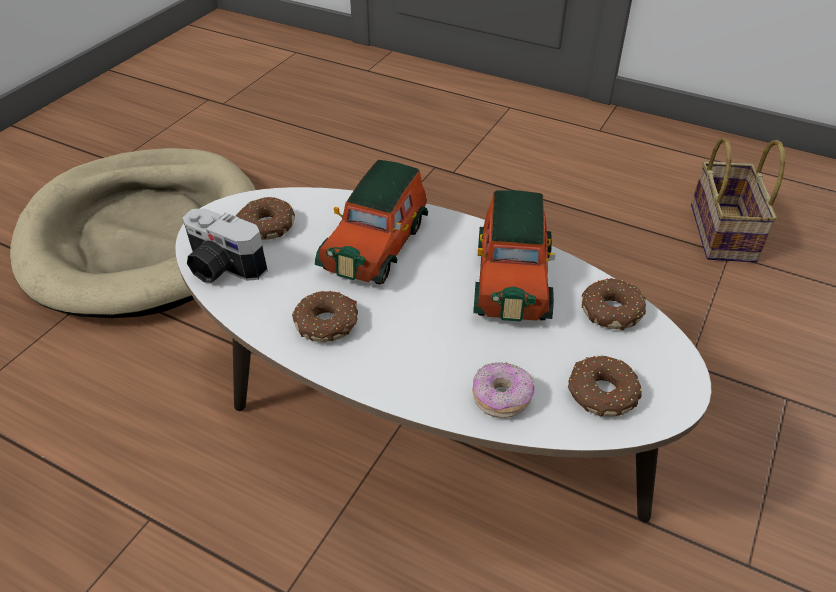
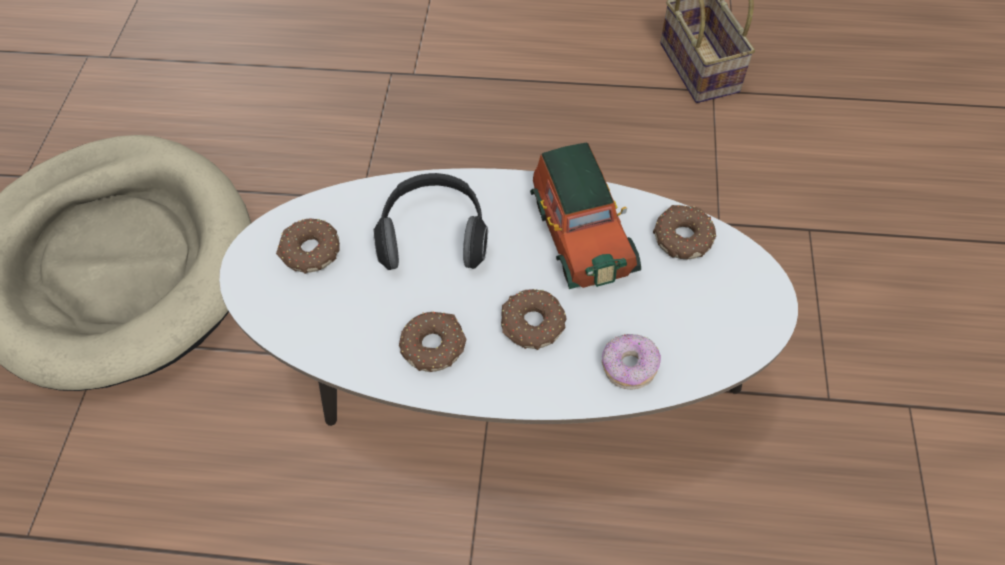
camera: 20 degrees left, 15 degrees up
camera [182,209,268,283] -> none
toy car [315,160,428,284] -> headphones [373,173,488,270]
donut [568,355,642,417] -> donut moved to [501,289,567,350]

